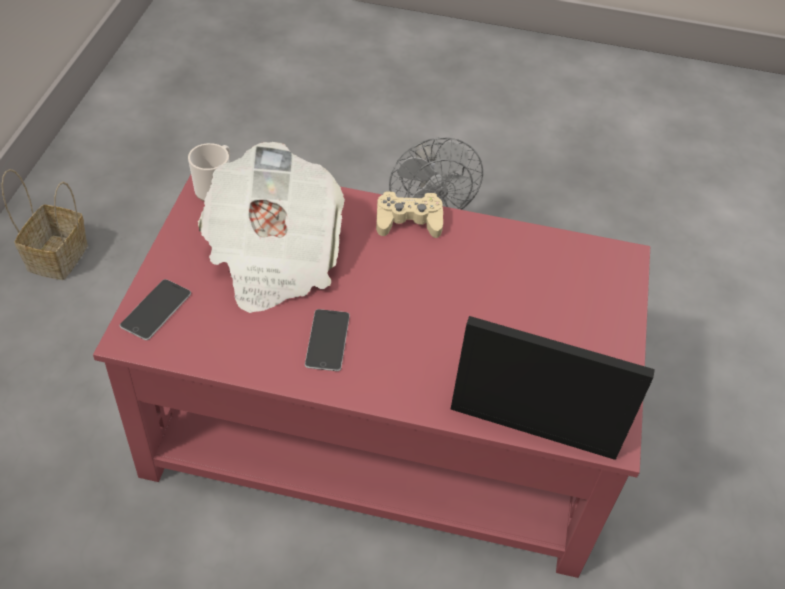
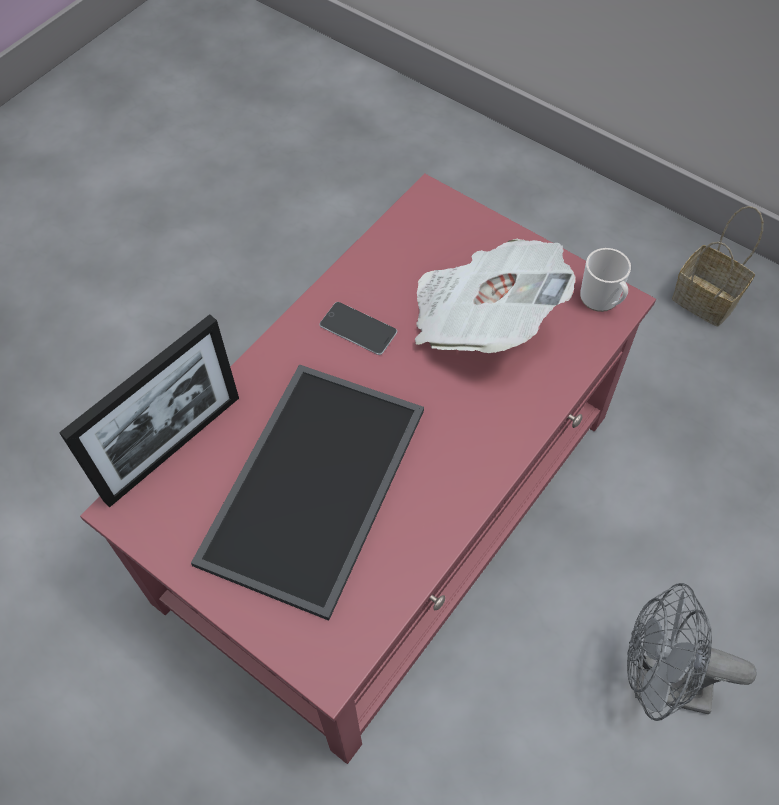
camera: 120 degrees right, 10 degrees up
phone [120,279,191,340] -> none
beige game controller [376,191,443,238] -> none
none -> tray [191,364,424,621]

